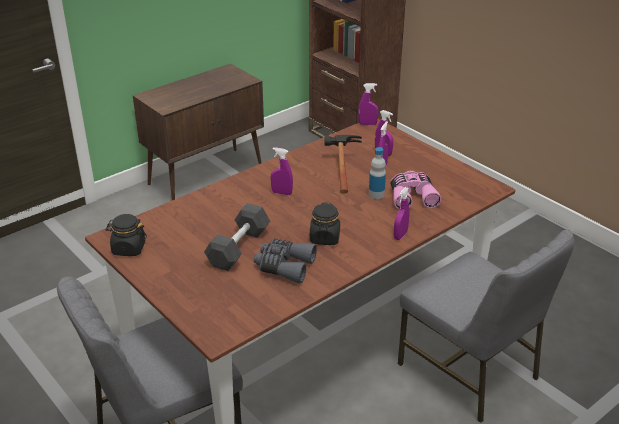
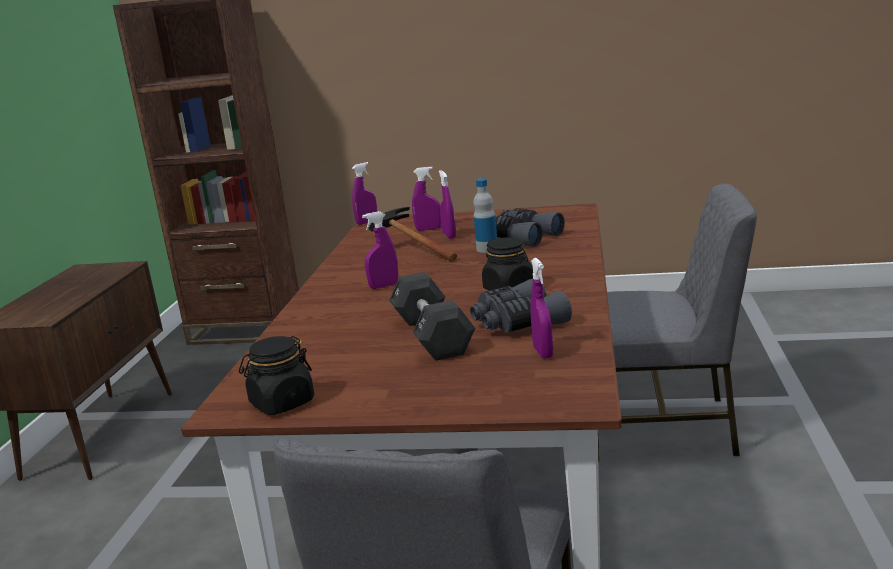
camera: 40 degrees left, 15 degrees down
pink binoculars [390,171,441,209] -> grey binoculars [496,208,565,247]
purple spray bottle [394,187,409,240] -> purple spray bottle moved to [530,258,553,358]

